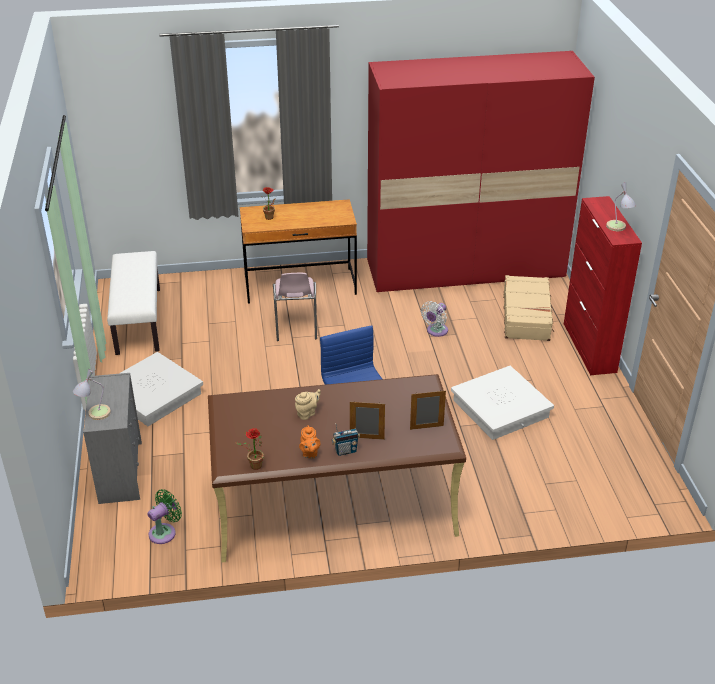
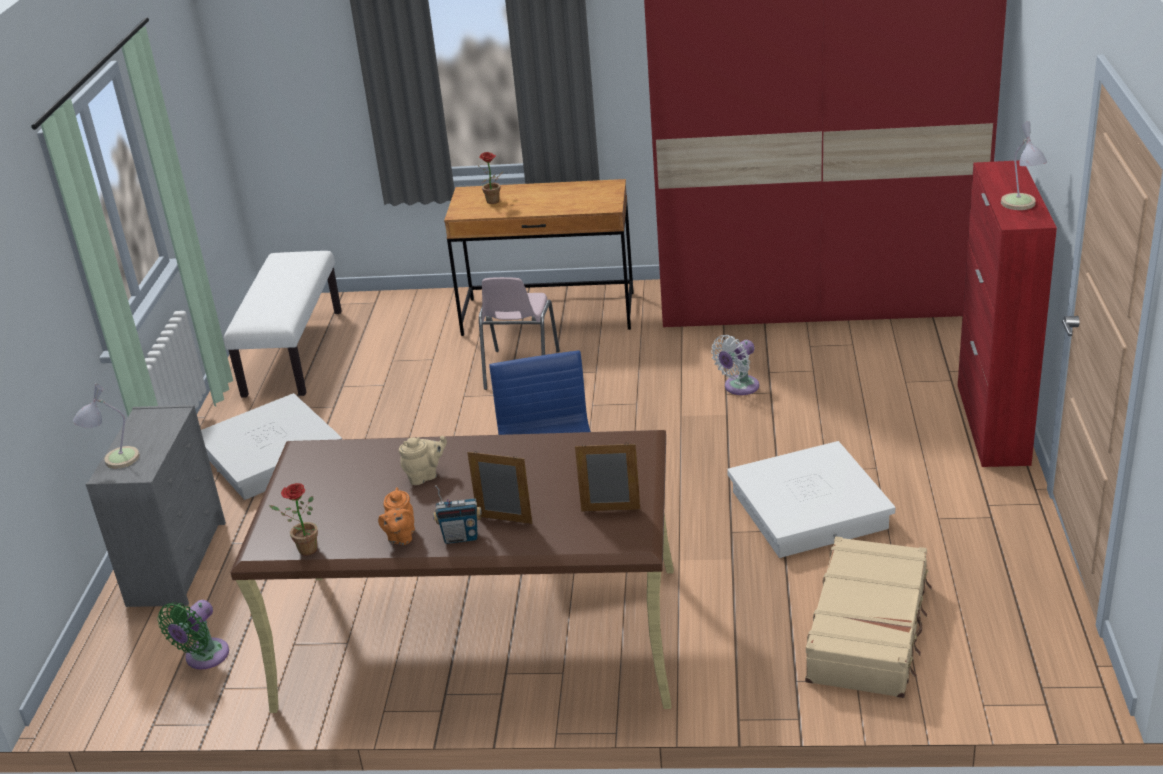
camera: 15 degrees right, 5 degrees down
green fan [148,489,182,544] -> green fan turned 150 degrees clockwise [158,600,229,669]
beige suitcase [503,275,554,341] -> beige suitcase moved to [805,536,932,698]

